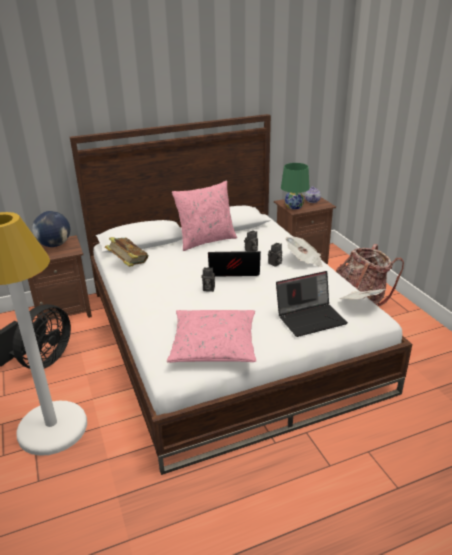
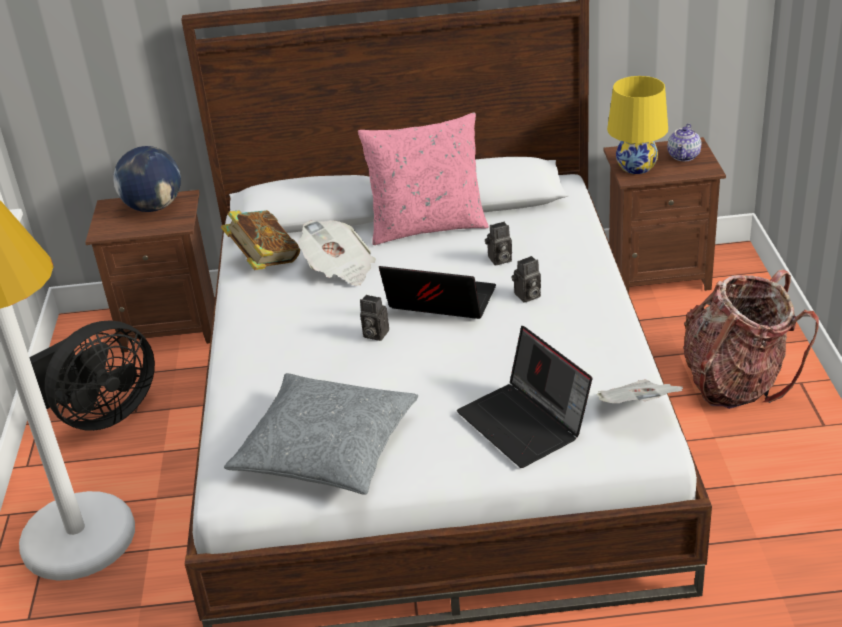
camera: 20 degrees right, 5 degrees up
pink pillow [167,310,256,363] -> grey pillow [224,373,418,495]
laptop [276,271,348,337] -> laptop turned 60 degrees clockwise [457,326,592,468]
green table lamp [281,163,310,210] -> yellow table lamp [607,76,668,174]
newspaper [285,237,323,267] -> newspaper moved to [298,220,376,286]

